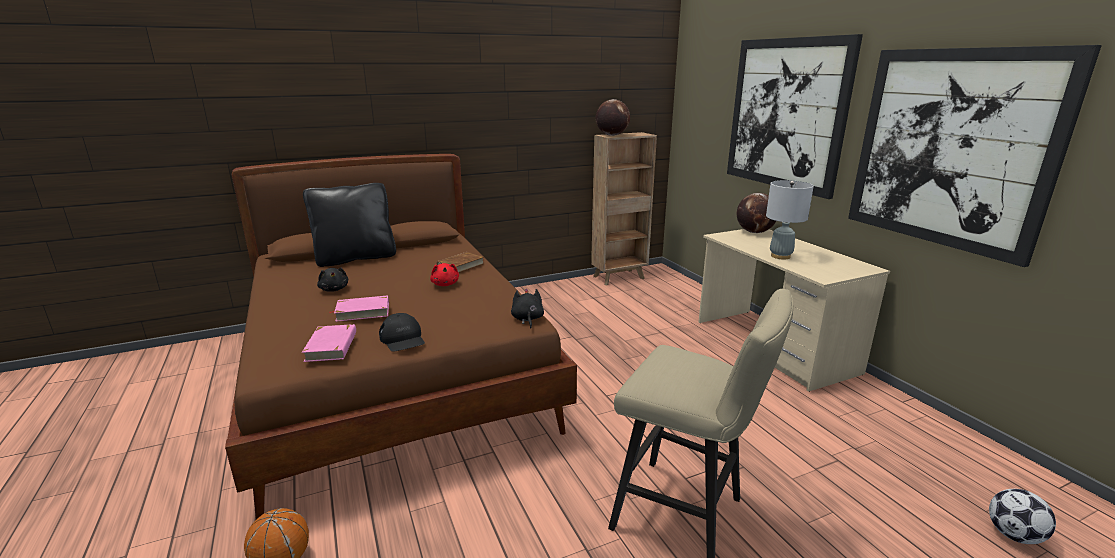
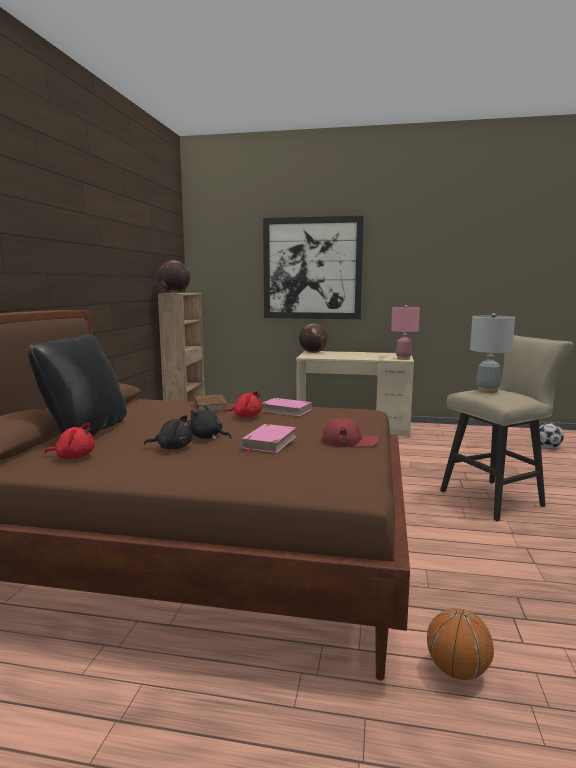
camera: 55 degrees left, 10 degrees down
pink book [302,324,356,362] -> pink book moved to [261,398,312,416]
black cap [379,313,425,352] -> red cap [321,418,379,447]
black plush toy [511,289,544,328] -> black plush toy moved to [189,405,232,440]
grey table lamp [766,180,814,260] -> grey table lamp moved to [470,313,515,393]
picture [848,45,1102,267] -> none
none -> red plush toy [45,423,95,459]
none -> pink table lamp [391,305,420,360]

